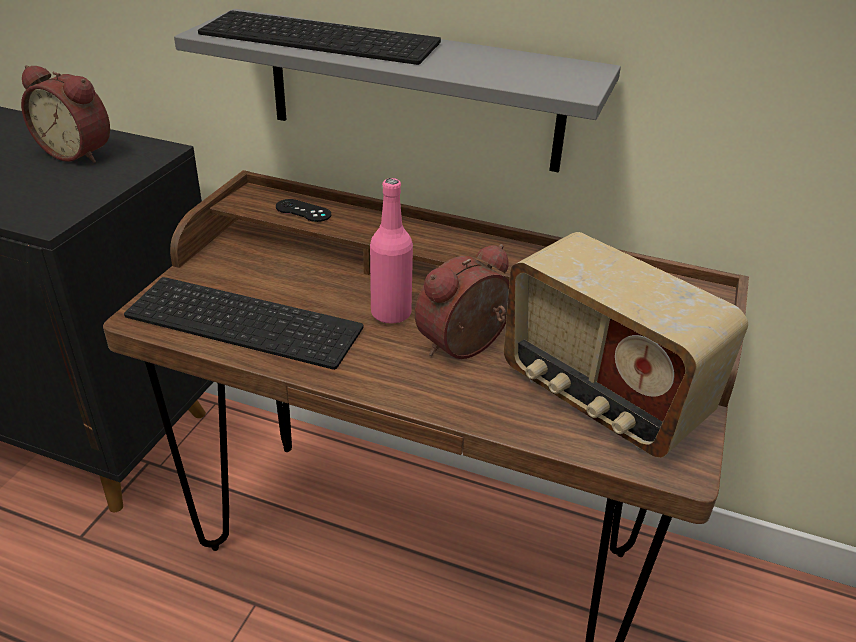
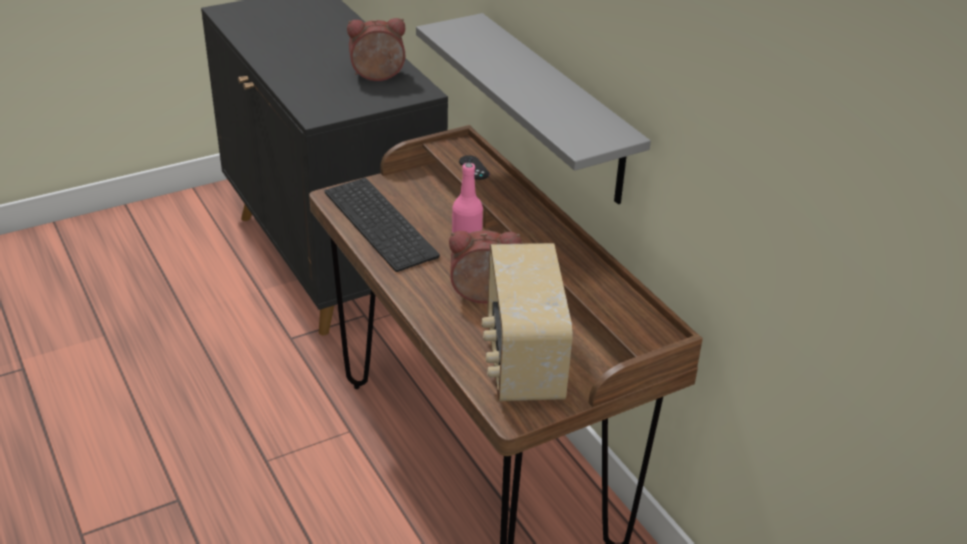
camera: 40 degrees right, 0 degrees up
alarm clock [21,65,110,163] -> alarm clock turned 105 degrees clockwise [347,18,405,81]
keyboard [198,11,441,65] -> none

